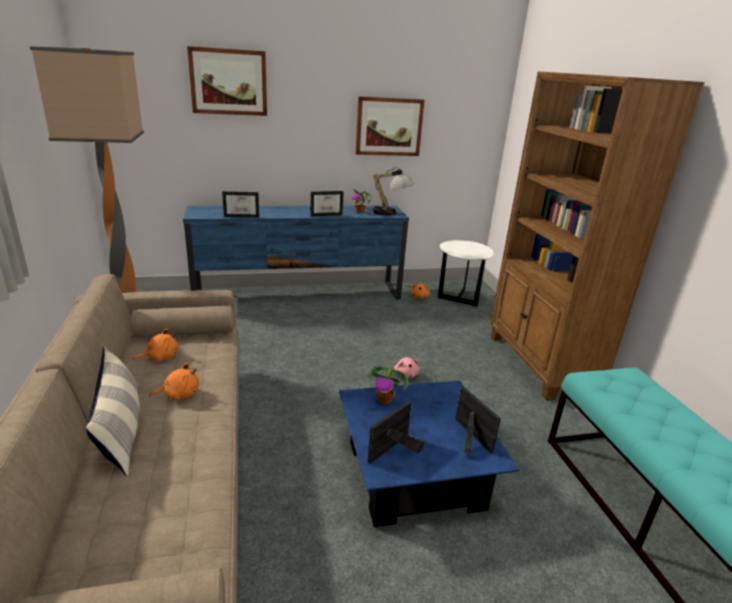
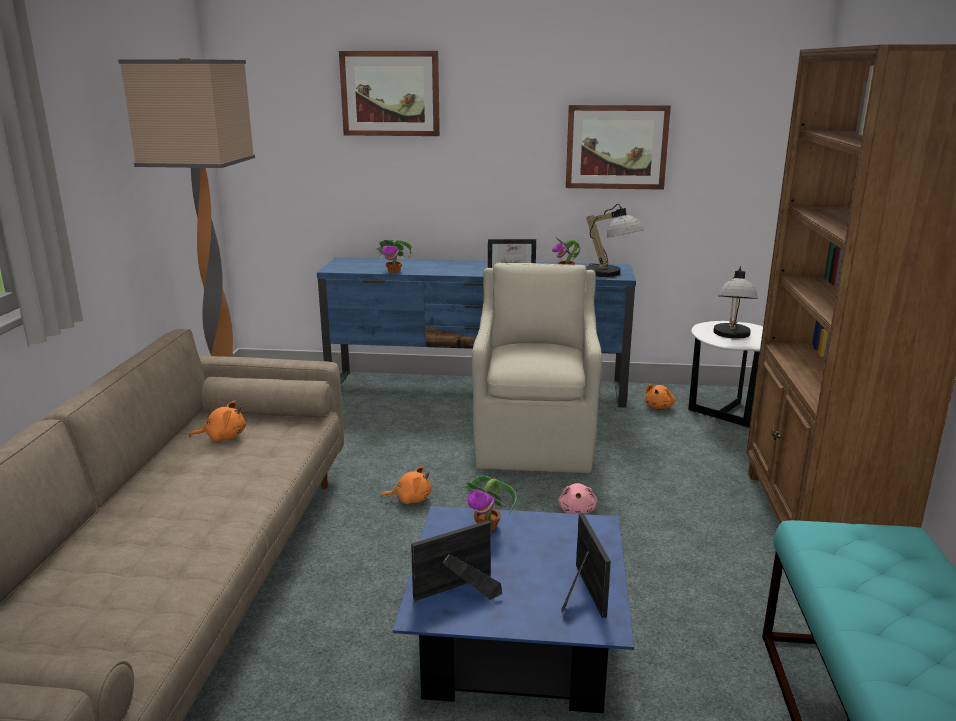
camera: 20 degrees right, 5 degrees down
pillow [85,346,140,476] -> none
orange plush toy [149,363,199,401] -> orange plush toy moved to [381,466,431,504]
picture frame [222,191,259,218] -> potted plant [376,239,412,273]
none -> beige armchair [472,263,602,473]
none -> table lamp [713,266,758,339]

